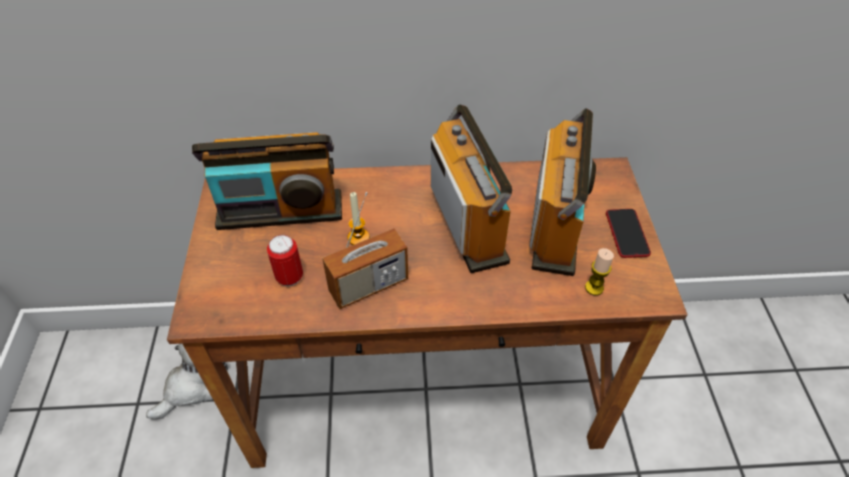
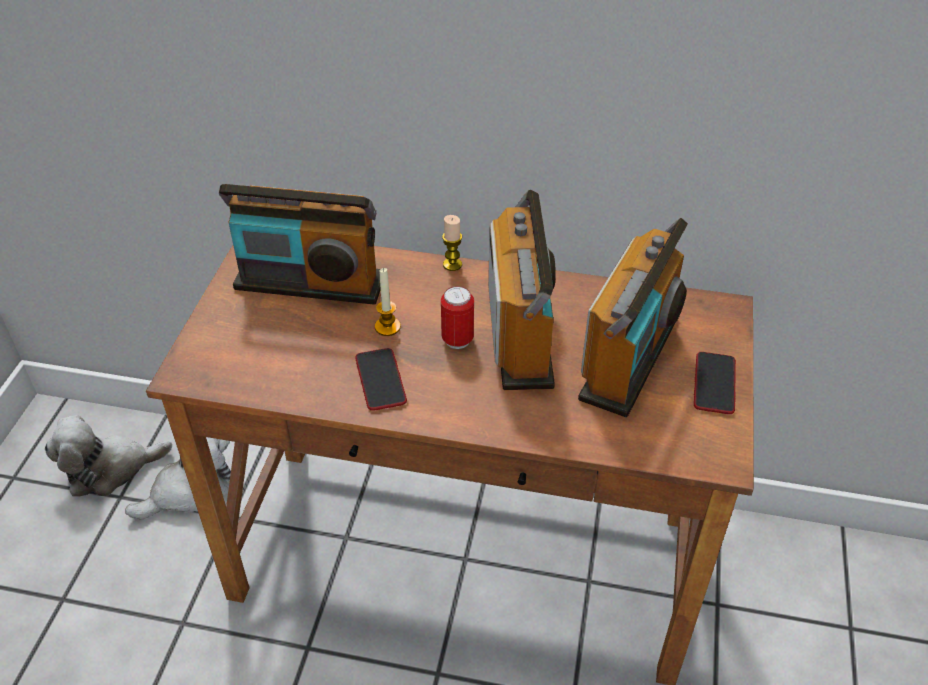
camera: 15 degrees right, 5 degrees down
can [267,235,303,286] -> can moved to [441,286,474,349]
radio [322,192,408,309] -> phone [355,348,407,411]
candle [585,248,614,296] -> candle moved to [442,215,462,271]
none -> plush toy [45,415,172,497]

